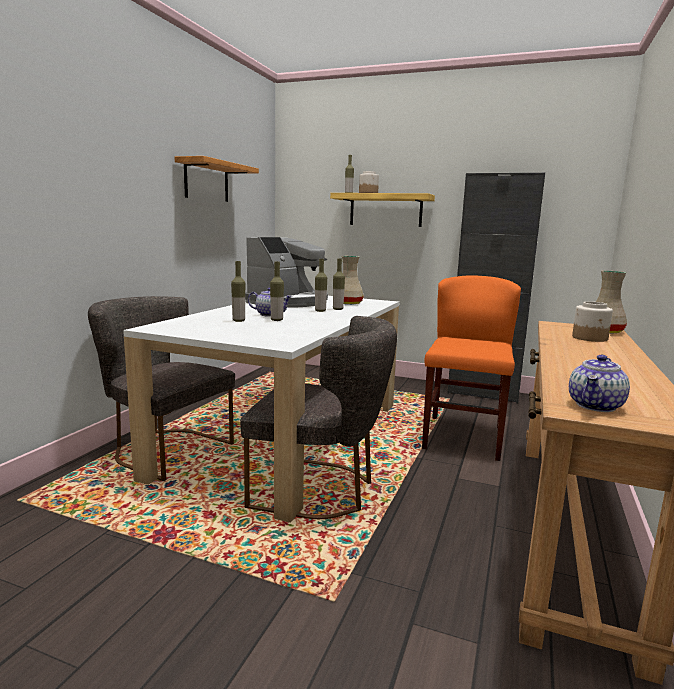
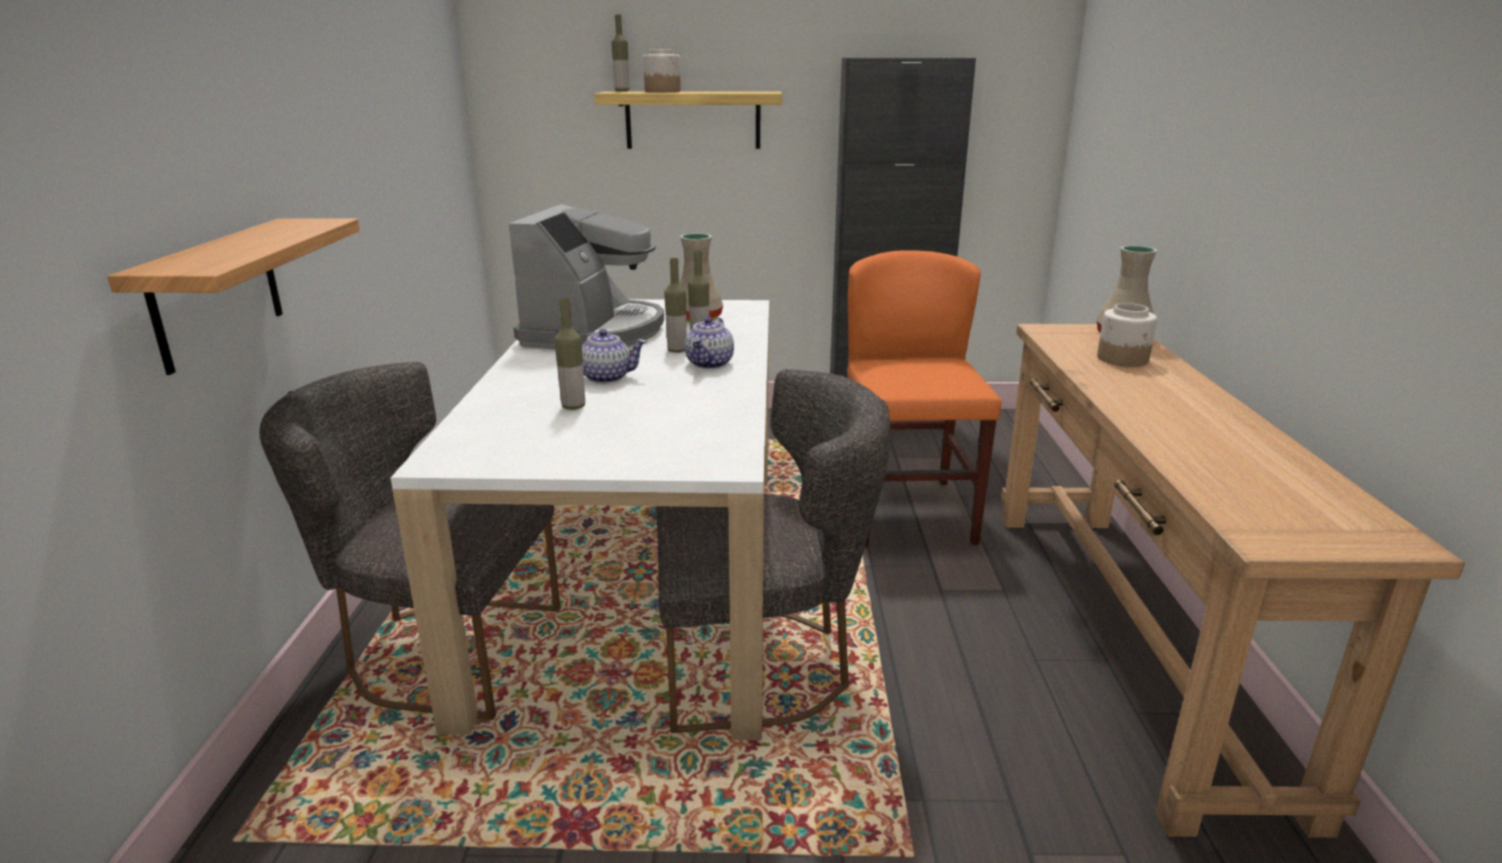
camera: 20 degrees left, 10 degrees up
shelf [174,156,259,202] -> shelf moved to [107,218,360,375]
bottle [270,262,284,321] -> none
teapot [569,355,630,412] -> teapot moved to [685,317,734,369]

